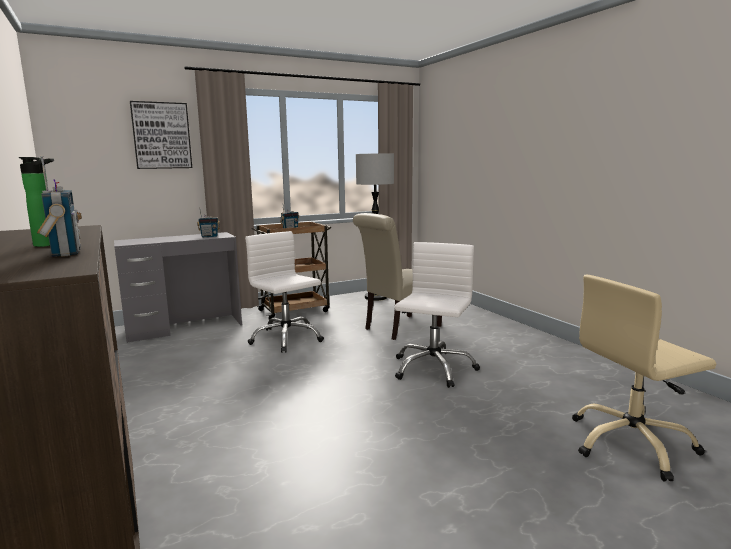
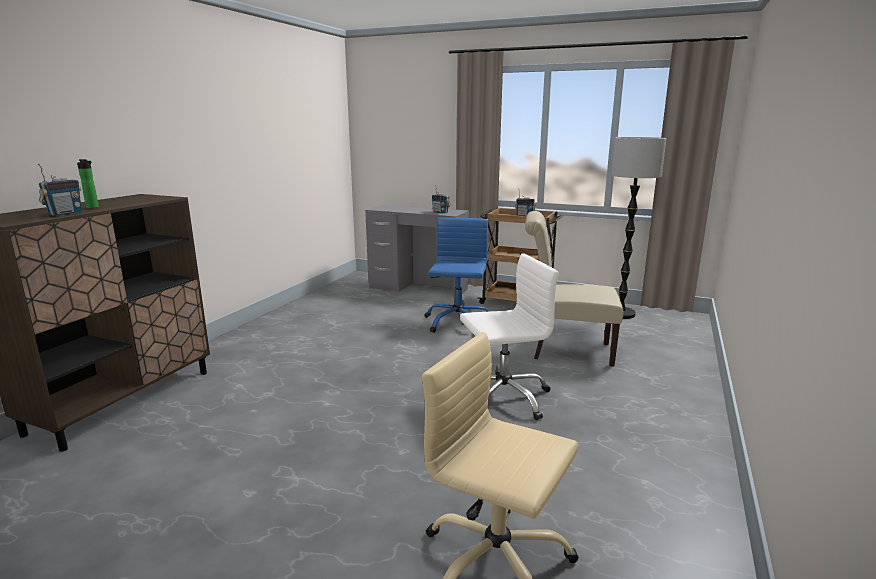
camera: 50 degrees right, 5 degrees up
picture [130,101,192,169] -> none
white office chair [245,231,324,353] -> blue office chair [424,217,489,336]

